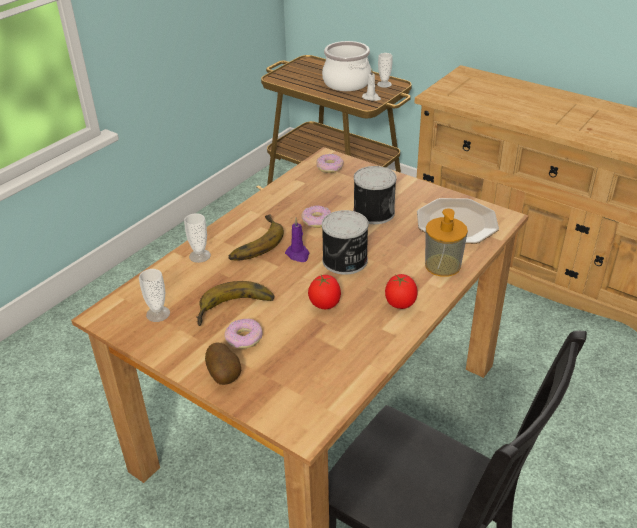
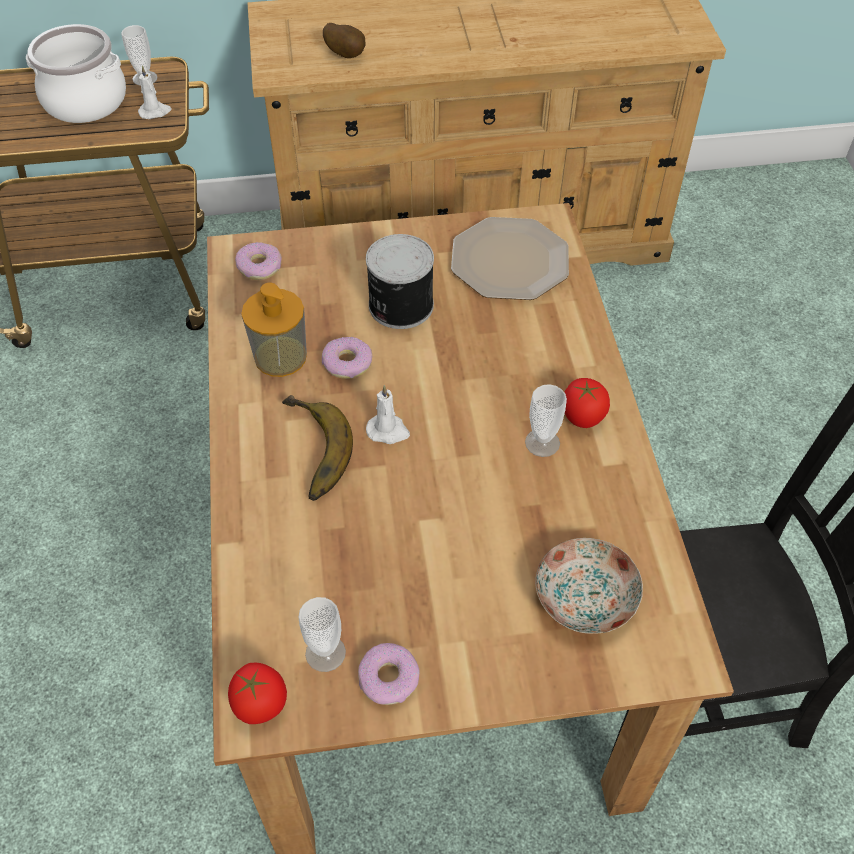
camera: 45 degrees left, 15 degrees up
cup [184,213,211,263] -> cup moved to [525,384,567,457]
banana [196,281,275,326] -> none
potato [205,342,241,385] -> potato moved to [323,23,366,58]
donut [224,318,263,349] -> donut moved to [358,643,420,705]
purple candle [285,218,309,262] -> white candle [366,385,410,444]
tomato [308,275,341,309] -> tomato moved to [228,663,287,724]
can [322,210,369,275] -> none
soap dispenser [425,208,468,277] -> soap dispenser moved to [241,283,307,377]
none -> plate [535,538,643,634]

